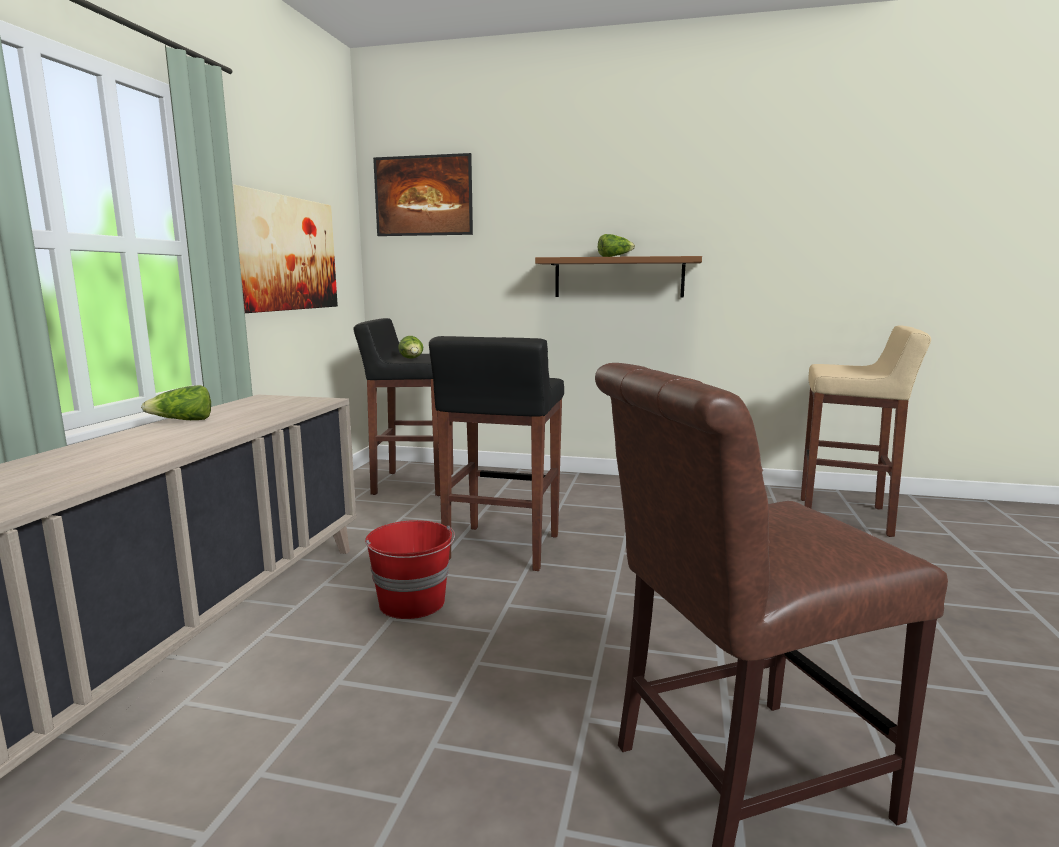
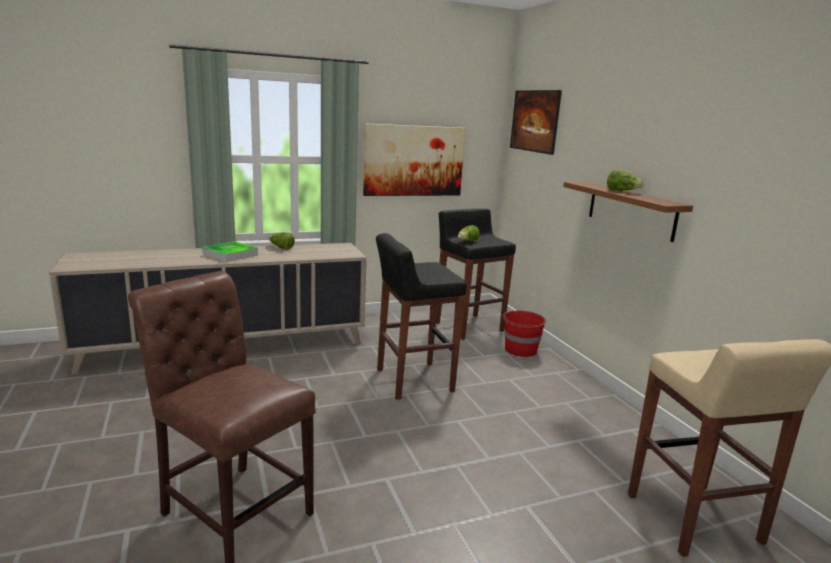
camera: 55 degrees right, 5 degrees up
red bucket [365,520,455,619] -> red bucket moved to [503,311,546,357]
none -> tray [202,241,258,262]

